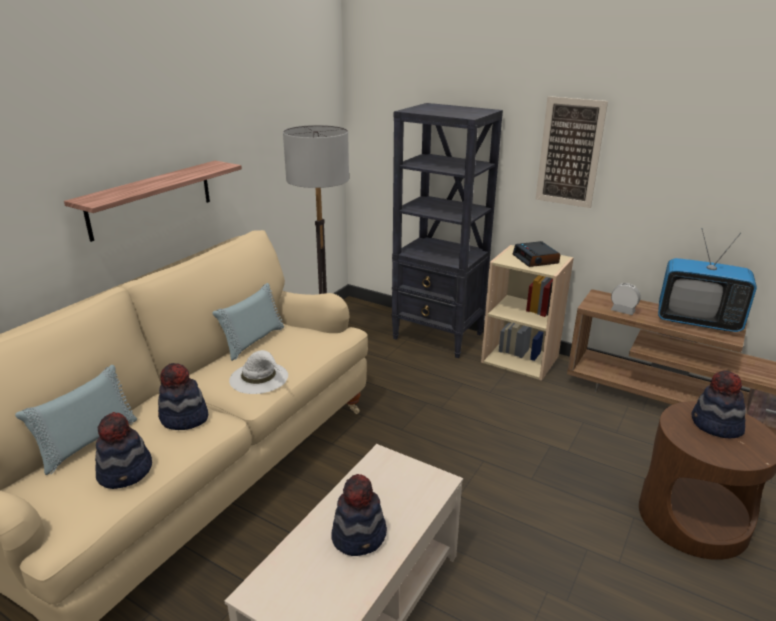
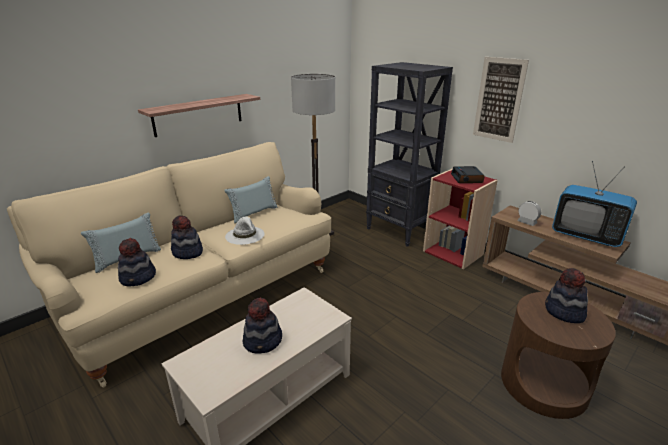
camera: 15 degrees right, 0 degrees up
beige bookcase [481,245,574,381] -> red bookcase [423,168,498,269]

